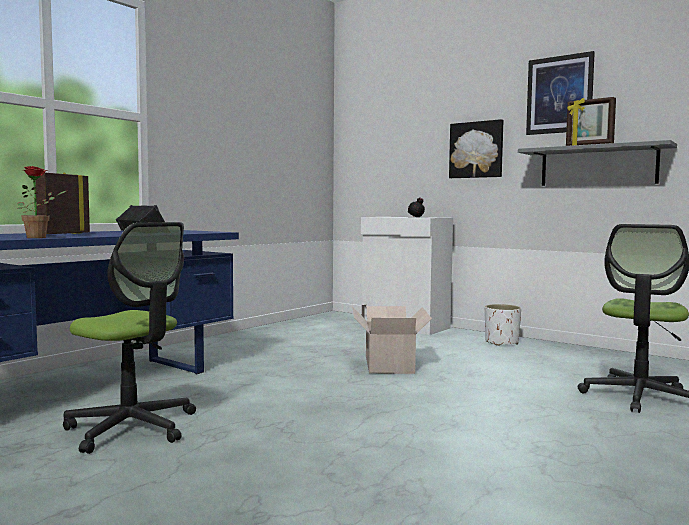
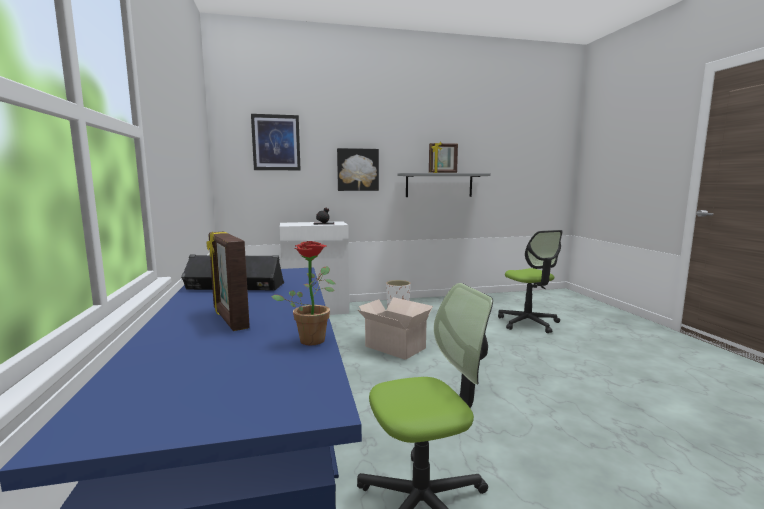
camera: 50 degrees left, 5 degrees up
picture [526,51,595,135] -> picture moved to [251,114,301,170]

